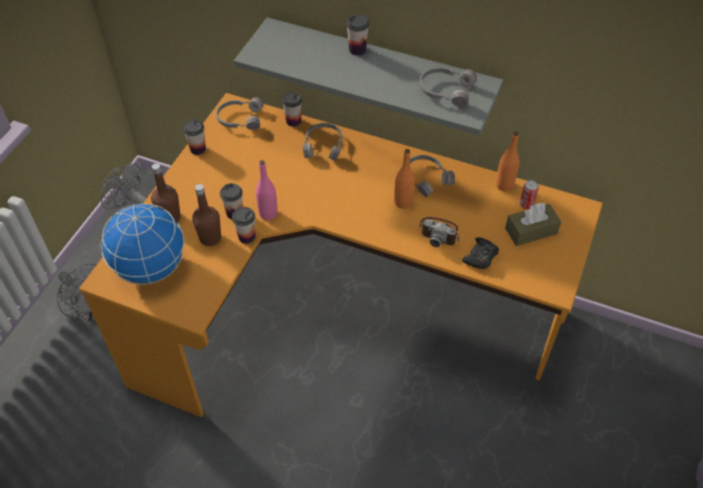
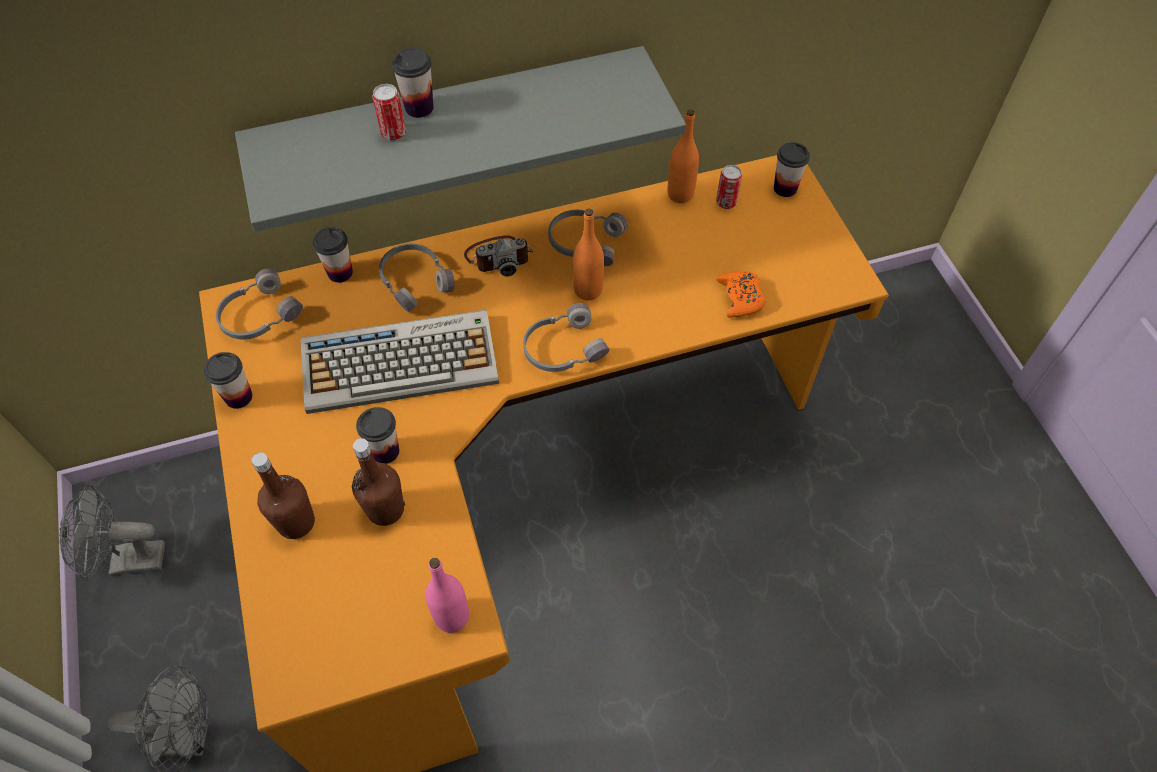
camera: 40 degrees left, 5 degrees up
globe [101,204,185,285] -> none
cup [232,207,255,244] -> cup moved to [774,142,810,197]
pink bottle [256,160,278,220] -> pink bottle moved to [425,558,469,633]
grey headphones [419,68,477,106] -> grey headphones moved to [523,303,610,372]
camera [419,217,460,247] -> camera moved to [464,236,533,277]
black game controller [462,237,499,269] -> orange game controller [716,271,766,318]
brown tissue box [505,203,561,246] -> none
none -> keyboard [300,310,499,414]
none -> can [373,84,406,141]

